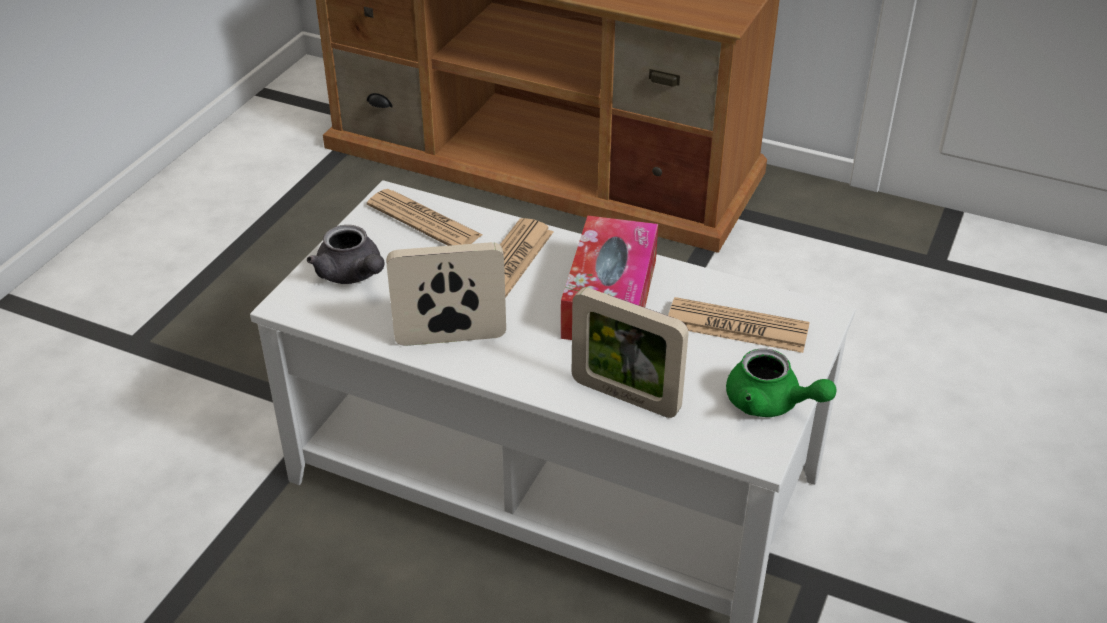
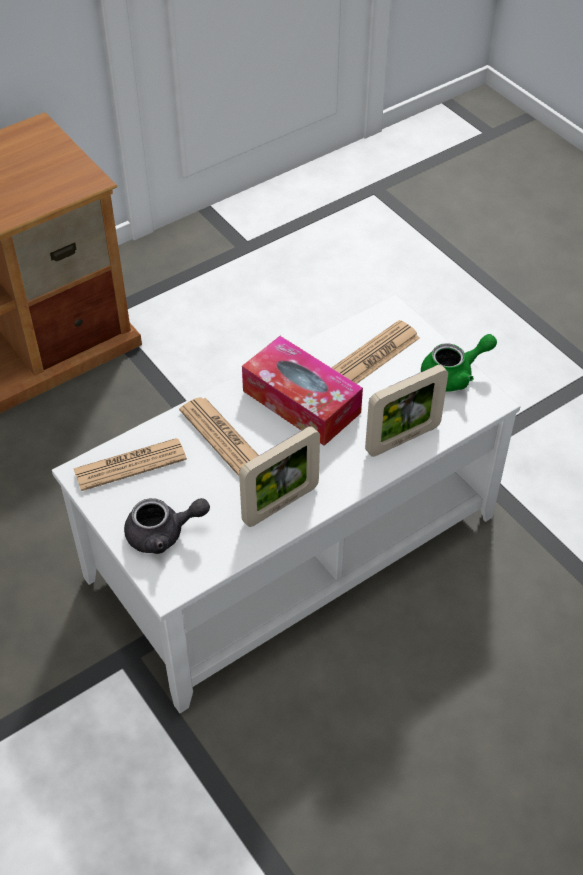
camera: 60 degrees left, 10 degrees up
picture frame [386,242,506,346] -> picture frame turned 150 degrees counterclockwise [239,426,320,527]

